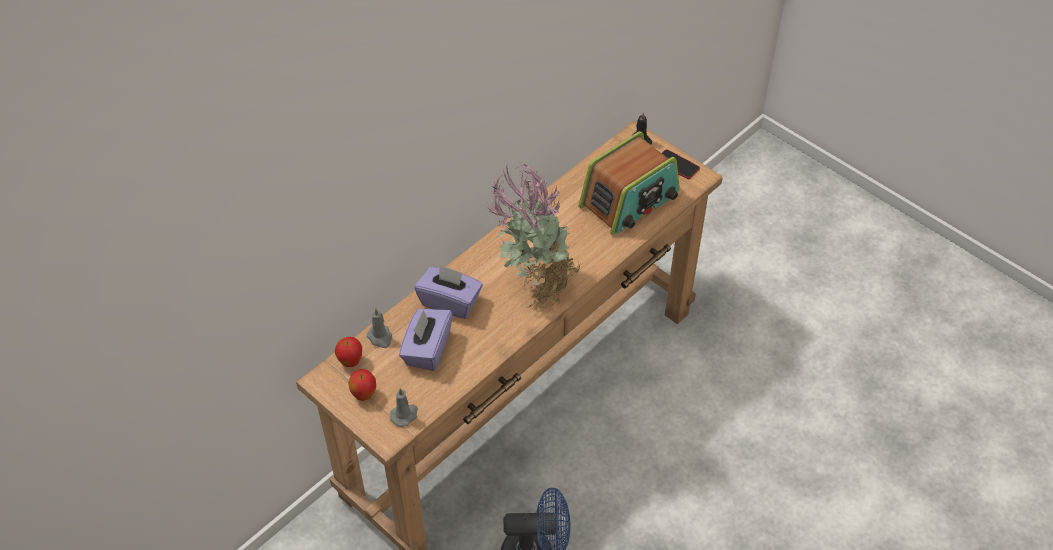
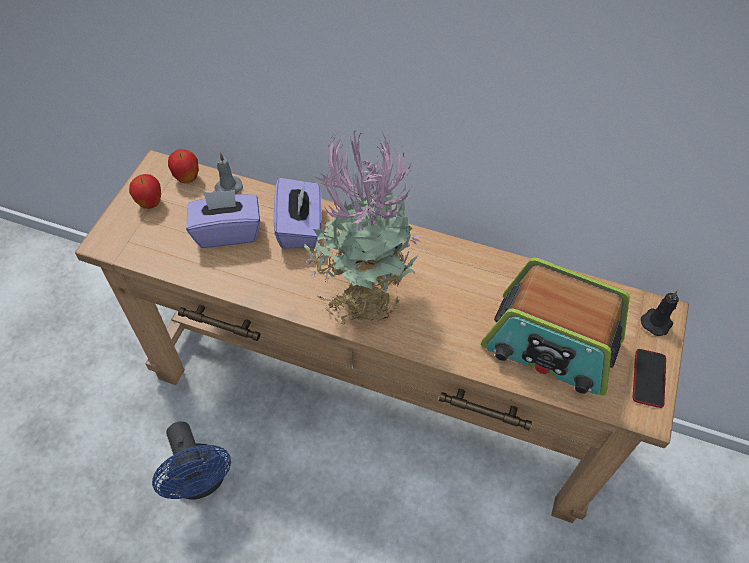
camera: 65 degrees right, 5 degrees up
grey candle [390,388,418,427] -> none

